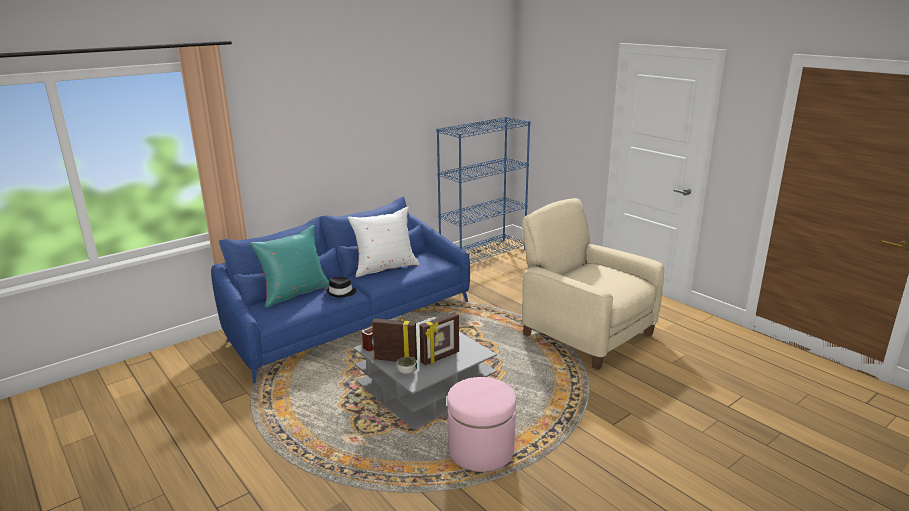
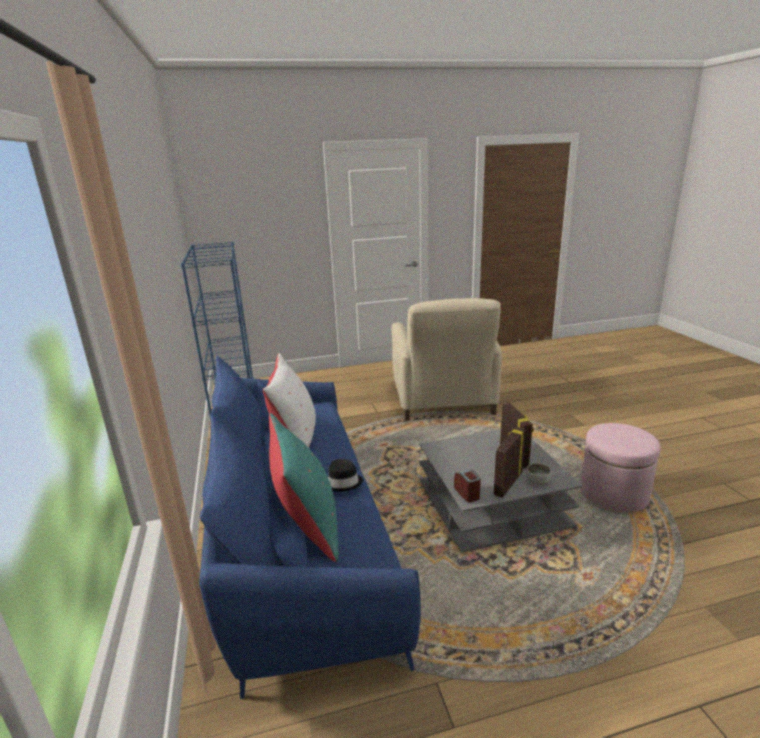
camera: 65 degrees left, 0 degrees up
beige armchair [522,198,664,370] -> beige armchair turned 75 degrees counterclockwise [391,298,502,421]

